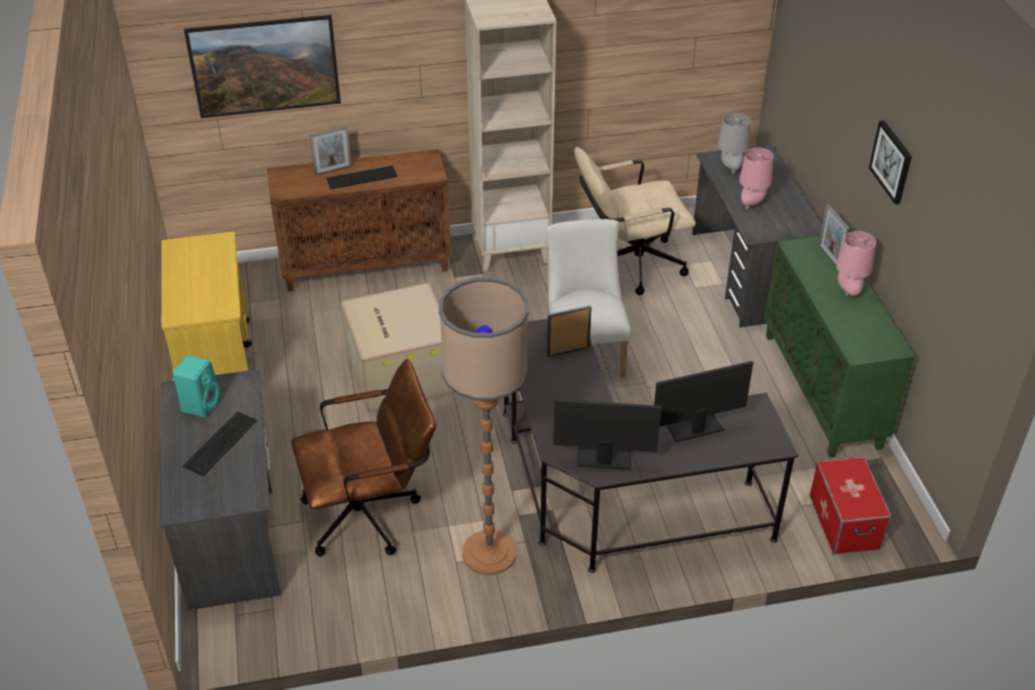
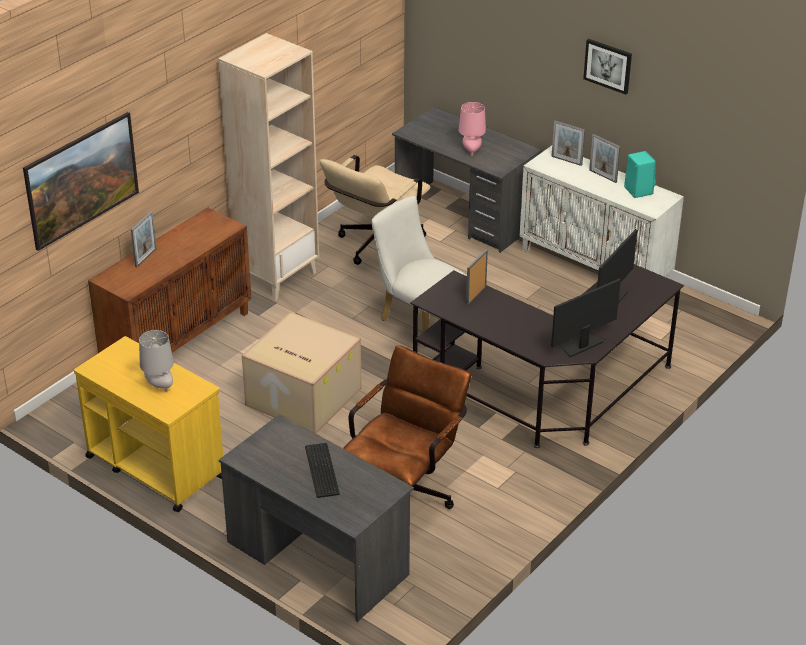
camera: 40 degrees left, 5 degrees down
turquoise speaker [173,355,221,418] -> turquoise speaker moved to [624,151,656,198]
keyboard [326,166,398,189] -> none
floor lamp [439,277,529,575] -> none
grey table lamp [718,113,750,174] -> grey table lamp moved to [139,330,174,392]
green cabinet [764,236,915,457] -> white cabinet [519,146,684,278]
storage box [810,456,891,554] -> none
pink table lamp [836,231,876,296] -> picture frame [589,134,621,183]

